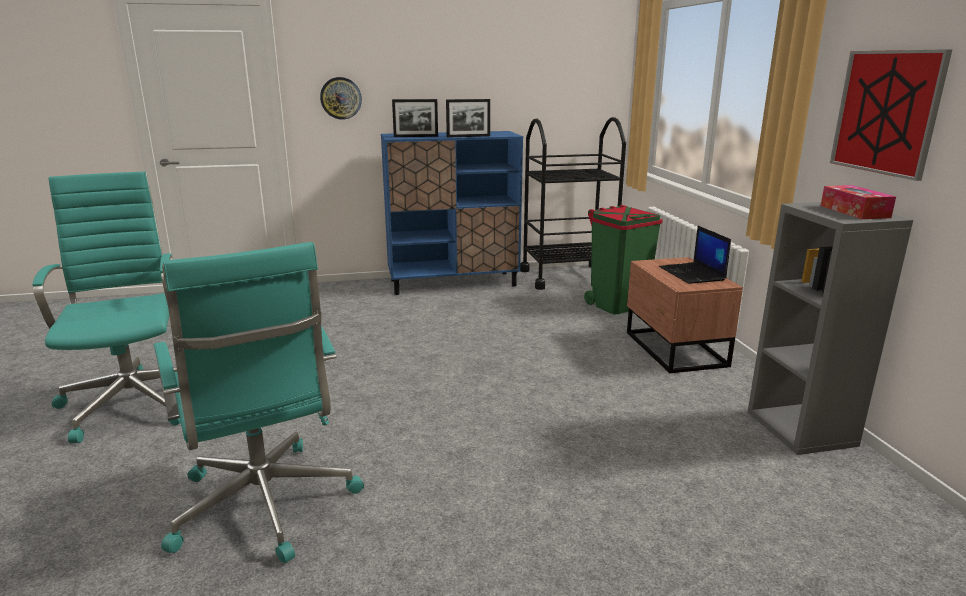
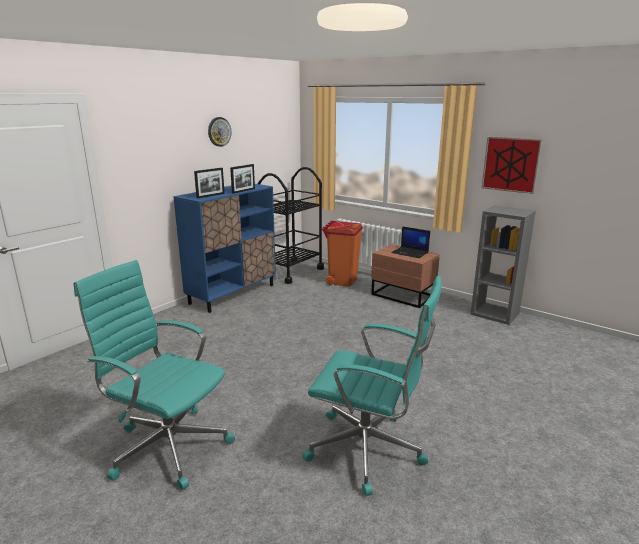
camera: 40 degrees left, 0 degrees up
wall clock [320,77,362,120] -> wall clock moved to [208,117,231,147]
green trash can [584,205,662,315] -> orange trash can [322,221,363,287]
tissue box [821,185,896,219] -> none

